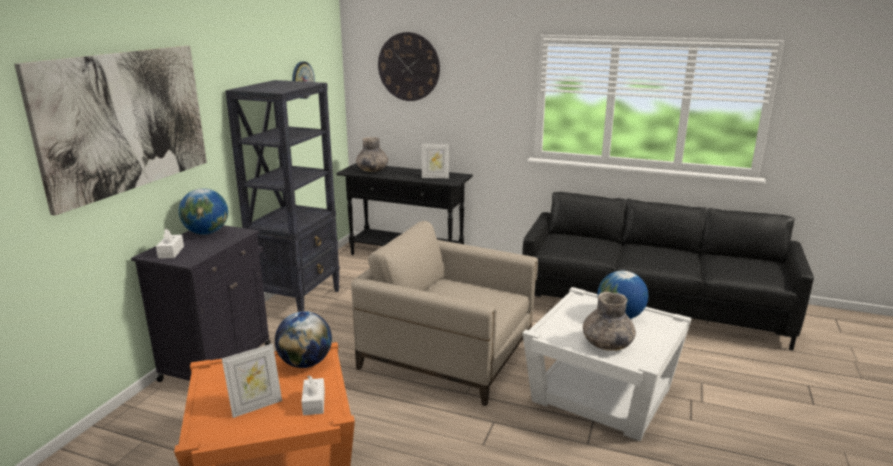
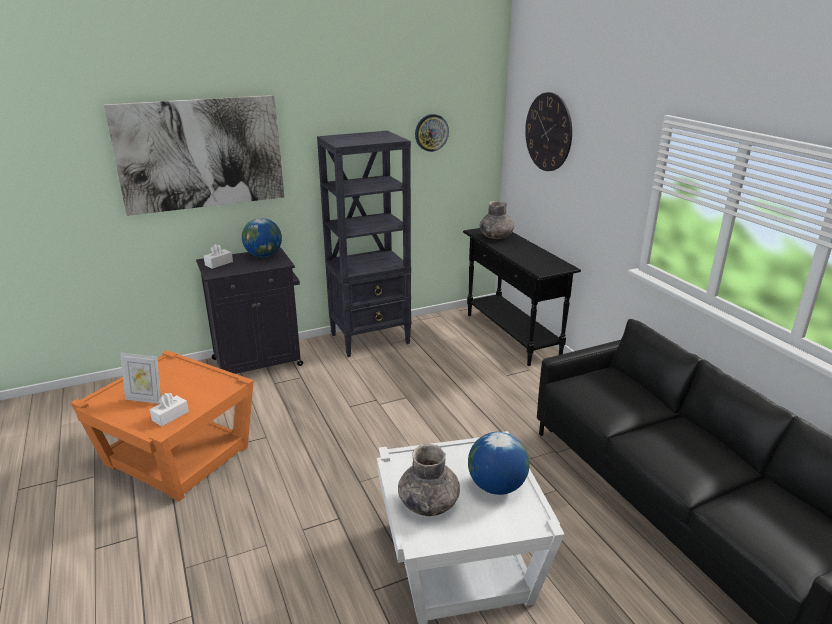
camera: 45 degrees right, 5 degrees up
globe [275,311,332,368] -> none
beige armchair [351,221,538,406] -> none
picture frame [422,143,449,178] -> none

